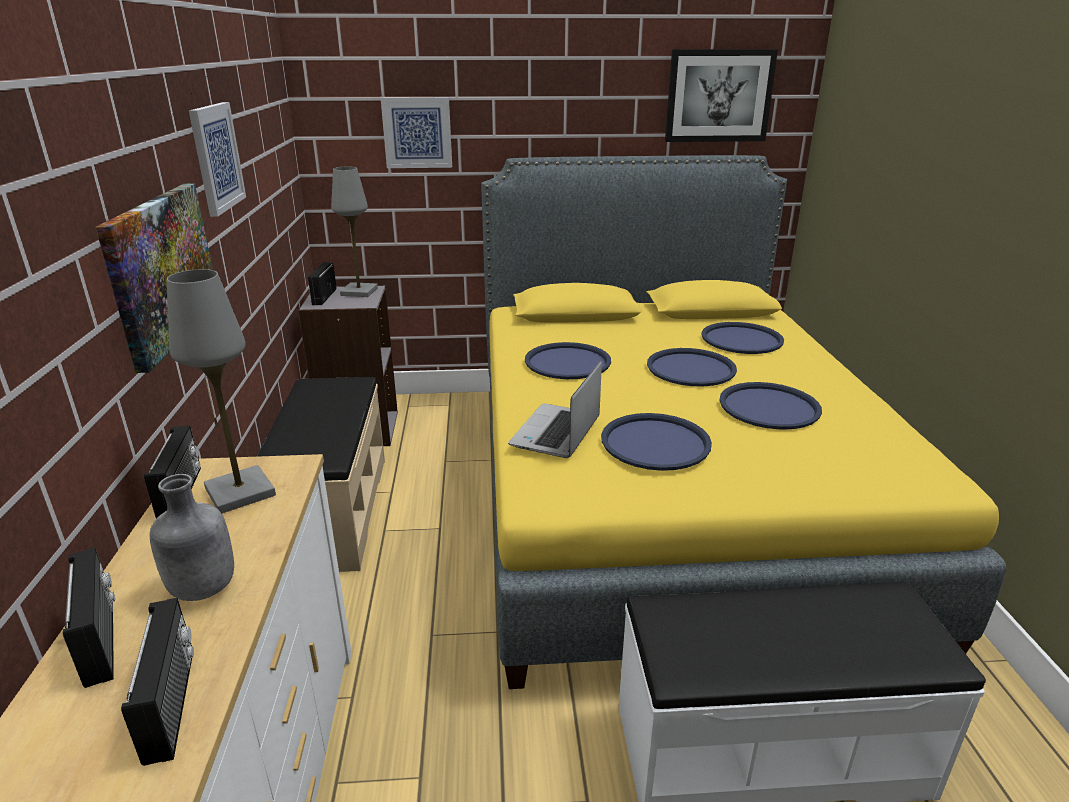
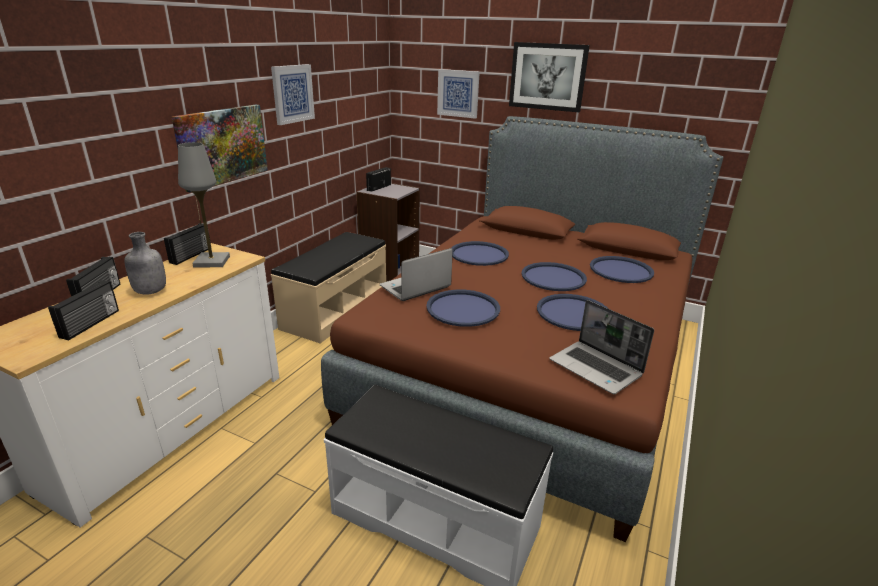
camera: 30 degrees right, 0 degrees up
grey table lamp [331,166,378,297] -> none
yellow bed [481,155,1006,689] -> brown bed [321,116,723,542]
picture [665,49,778,142] -> picture moved to [509,42,590,112]
none -> laptop [549,300,654,394]

